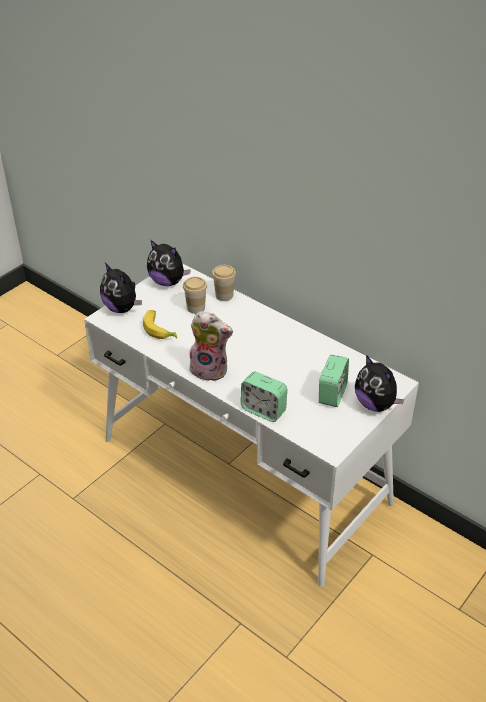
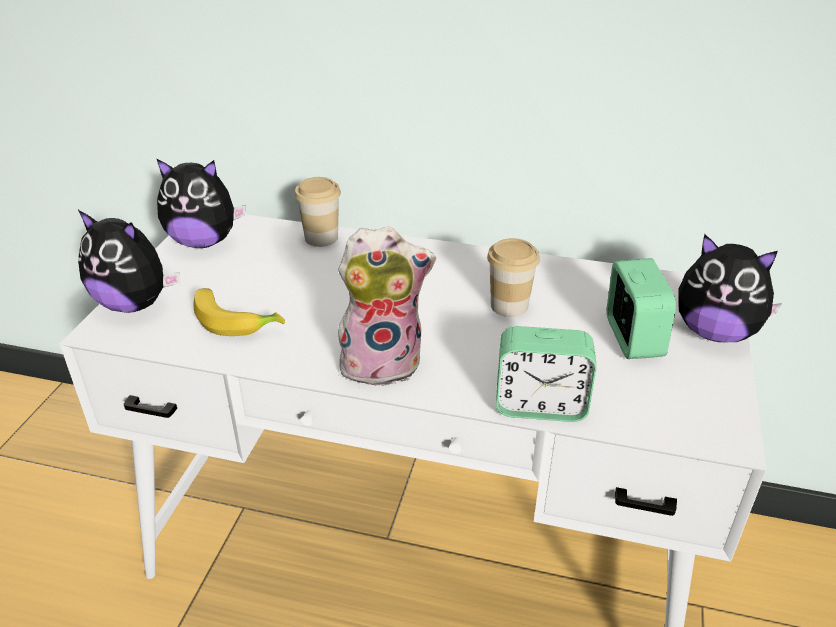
camera: 25 degrees left, 5 degrees down
cup [183,277,207,314] -> cup moved to [487,238,540,317]

